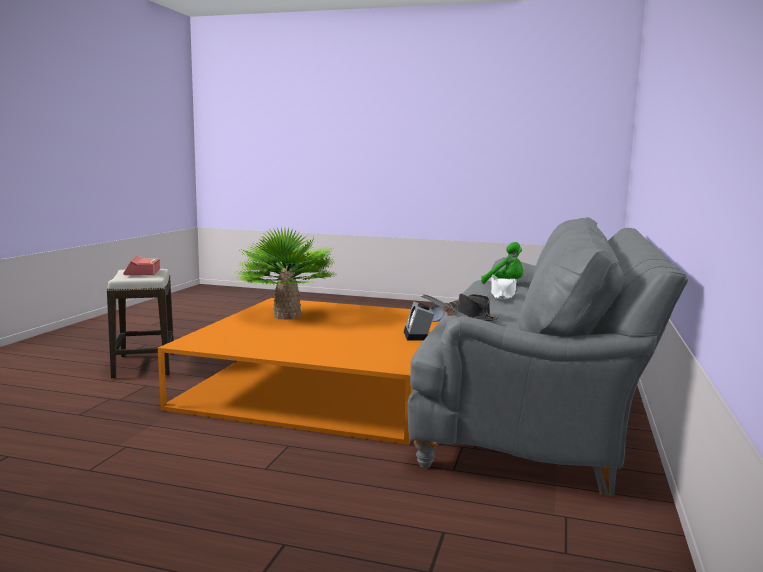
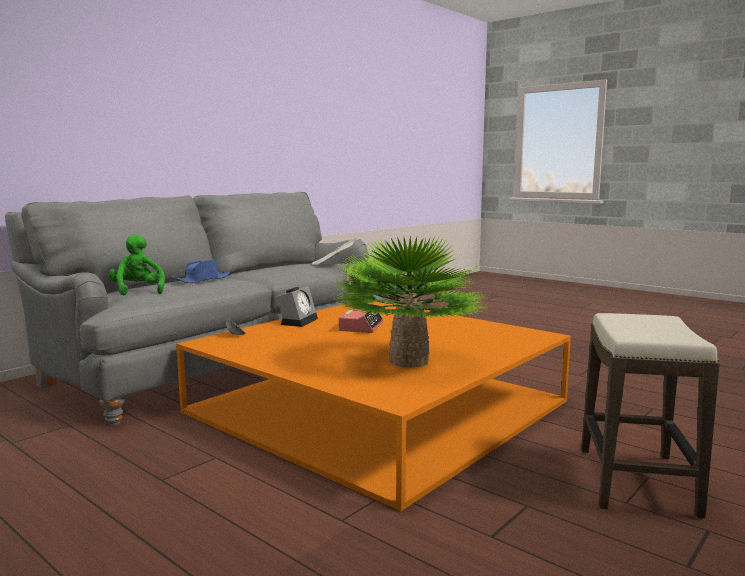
camera: 155 degrees left, 0 degrees up
alarm clock [123,256,160,275] -> alarm clock moved to [338,308,384,333]
black hat [449,293,498,321] -> none
white hat [491,275,517,299] -> blue hat [172,260,230,283]

